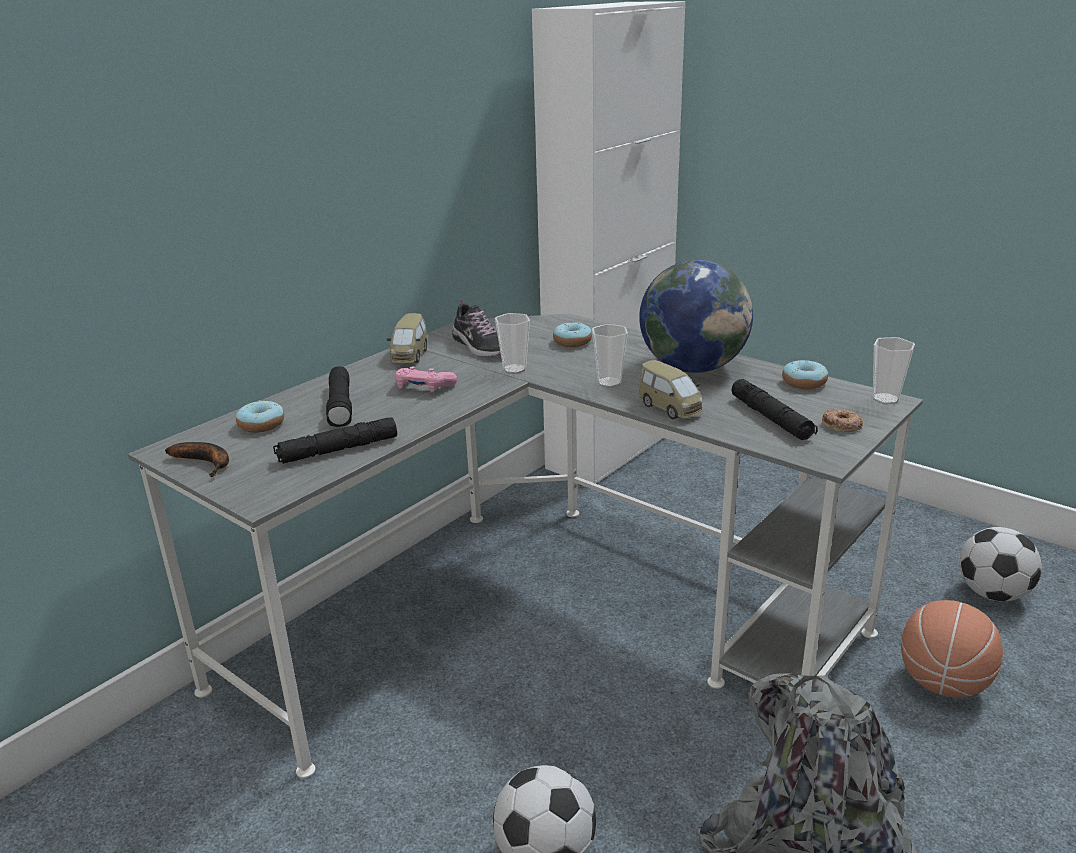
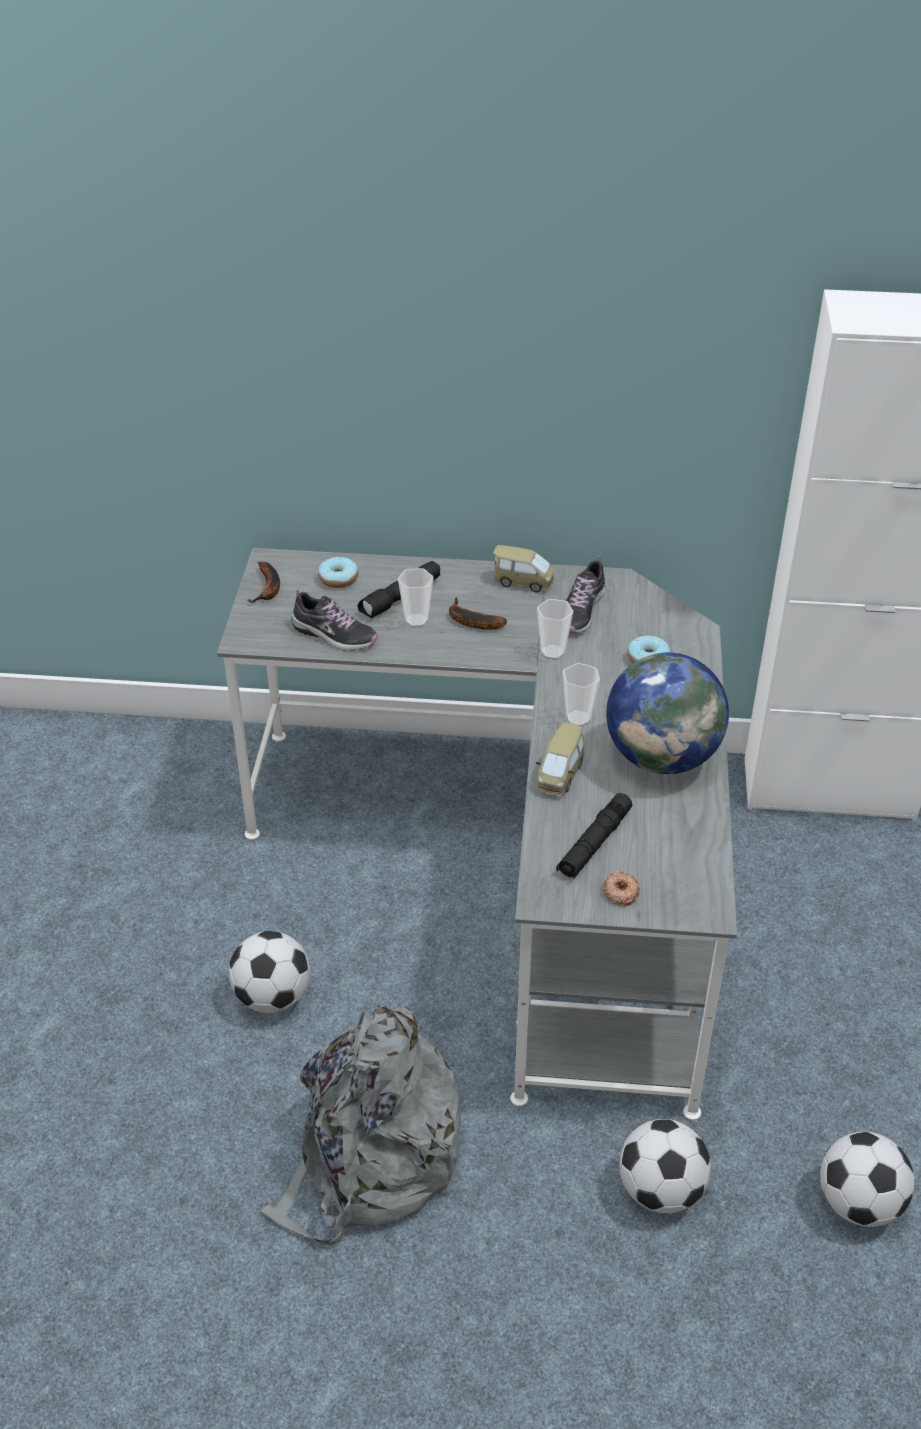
camera: 55 degrees right, 15 degrees up
black flashlight [273,417,397,464] -> shoe [291,589,378,651]
toy car [387,313,428,363] -> toy car turned 135 degrees counterclockwise [493,545,554,593]
pink game controller [395,367,457,392] -> banana [449,597,507,630]
donut [782,359,828,389] -> none
cup [873,337,915,404] -> cup moved to [398,568,433,628]
basketball [901,600,1003,698] -> football [619,1119,711,1213]

